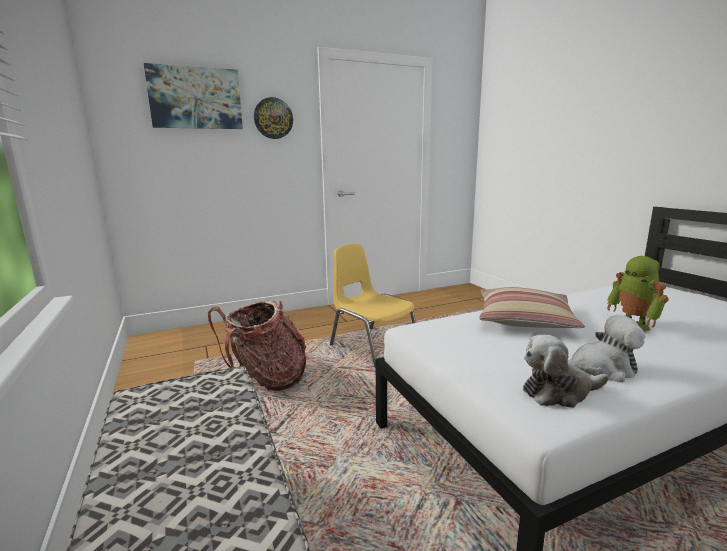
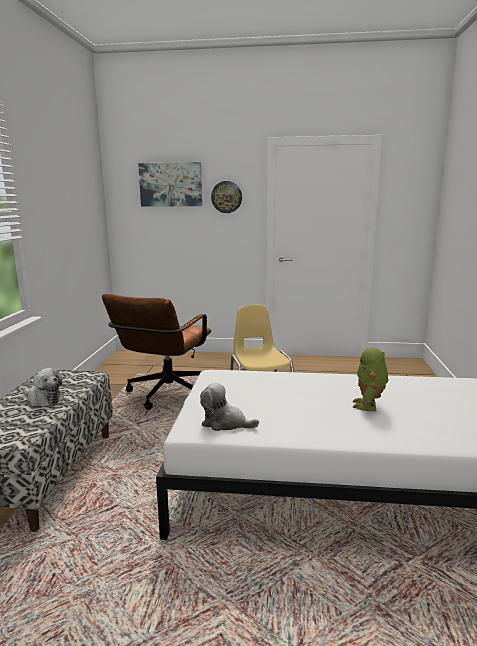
camera: 30 degrees right, 0 degrees up
backpack [208,300,306,391] -> brown office chair [102,294,211,410]
pillow [479,287,585,328] -> none
plush toy [568,315,645,382] -> plush toy moved to [23,368,64,407]

